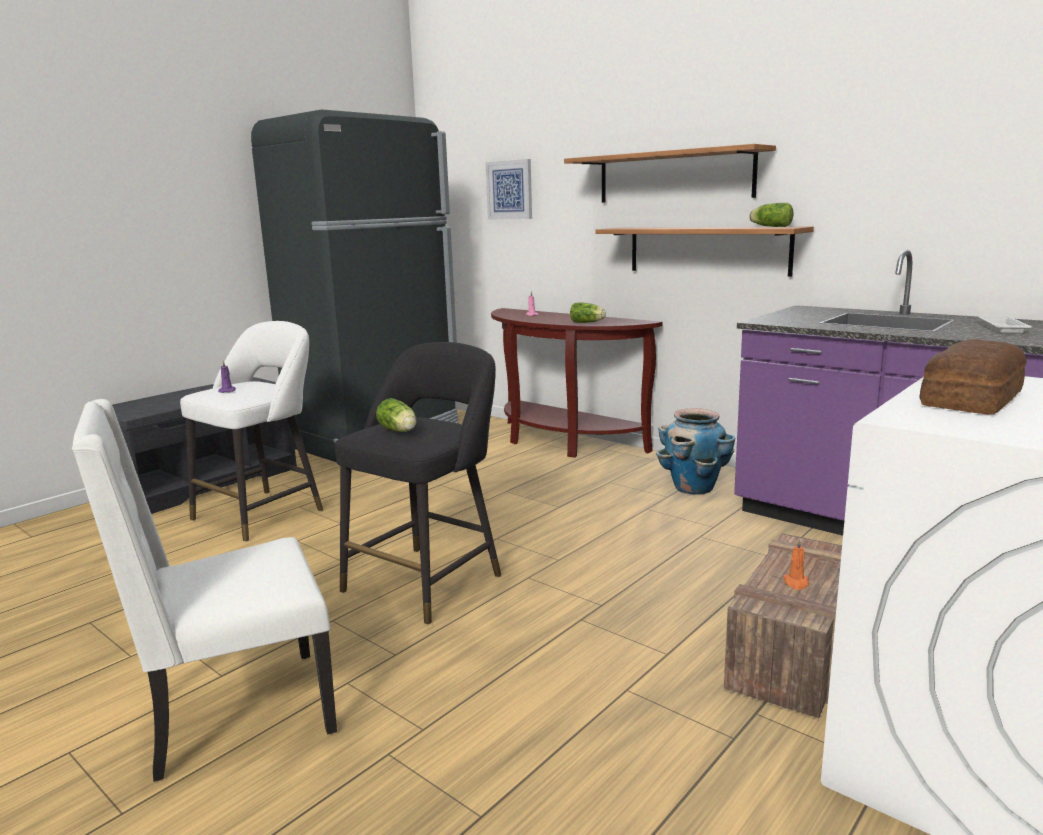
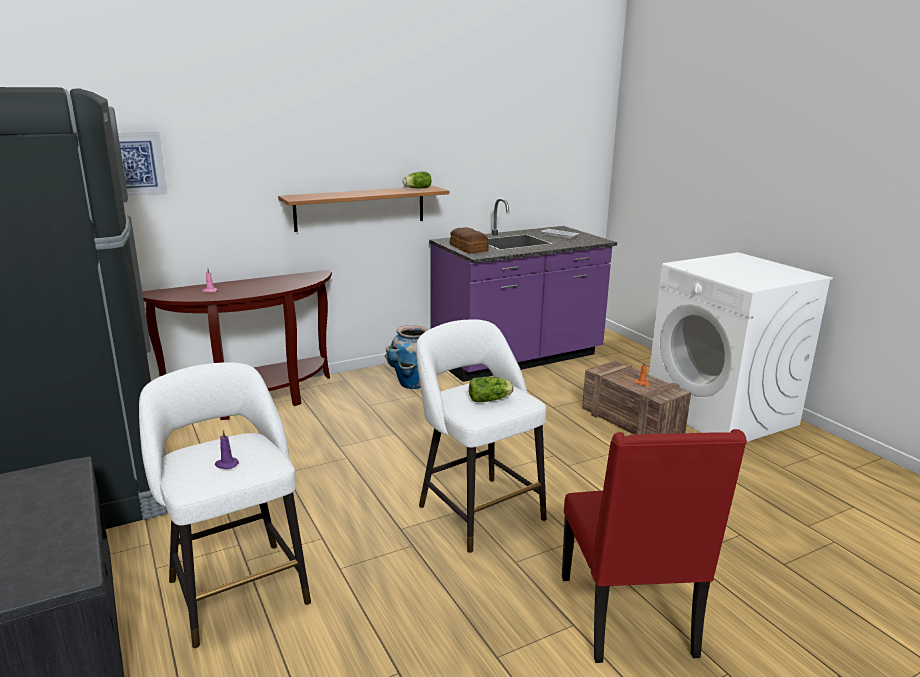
camera: 70 degrees left, 5 degrees up
white chair [72,399,337,782] -> red chair [562,429,747,663]
black stool [335,342,501,625] -> white stool [416,319,547,553]
shelf [564,144,776,202] -> none
lettuce [570,302,606,323] -> none
bread [919,339,1027,414] -> bread moved to [450,227,489,253]

